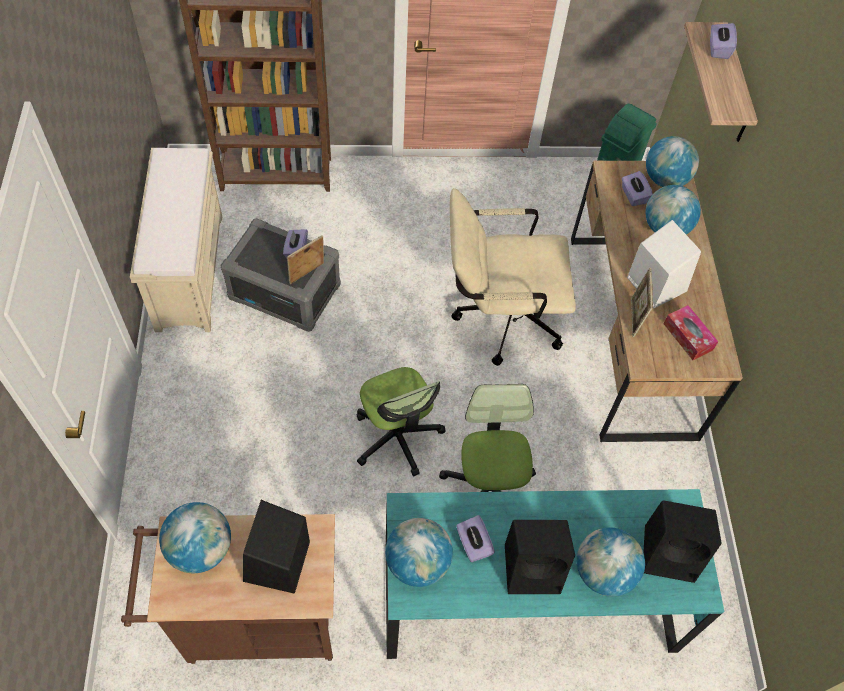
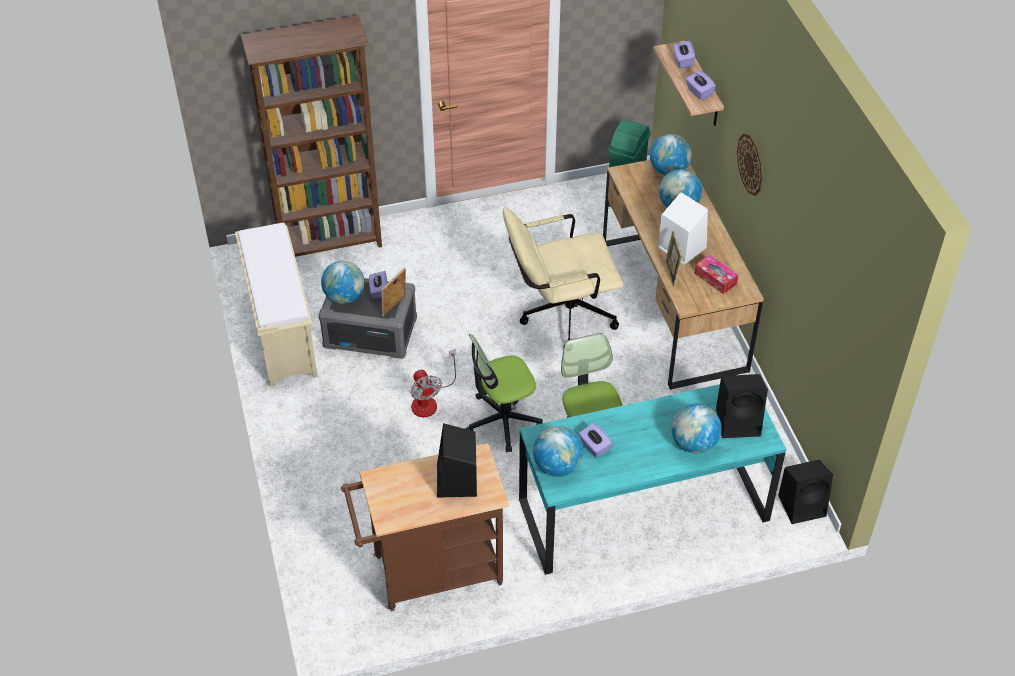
camera: 10 degrees left, 10 degrees down
globe [159,502,231,573] -> globe moved to [321,261,364,304]
office chair [357,367,445,476] -> office chair turned 105 degrees clockwise [466,334,543,452]
black speaker [505,520,575,594] -> black speaker moved to [778,460,833,524]
purple tissue box [622,171,653,206] -> purple tissue box moved to [686,70,716,100]
none -> fan [410,349,456,417]
none -> wall clock [737,133,763,196]

